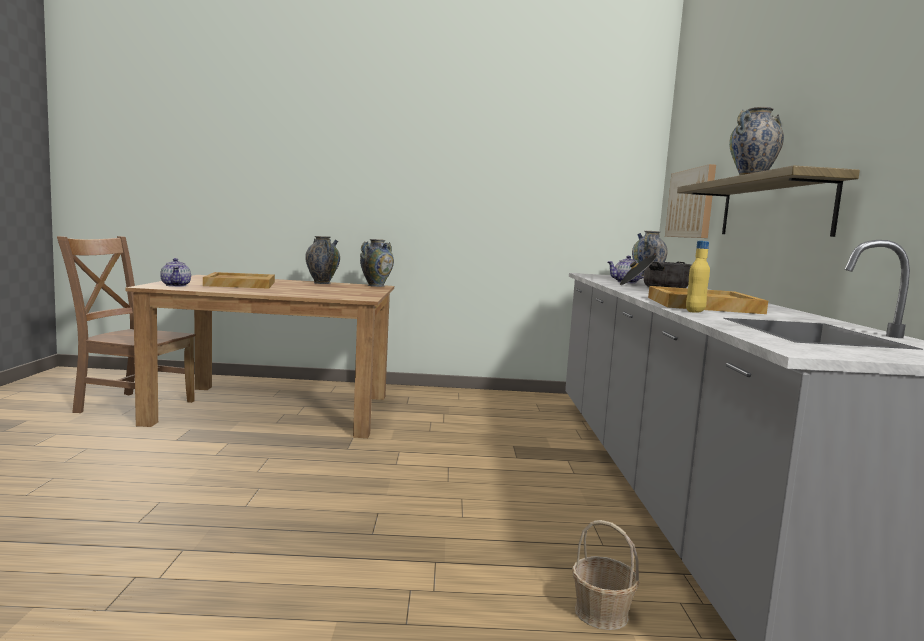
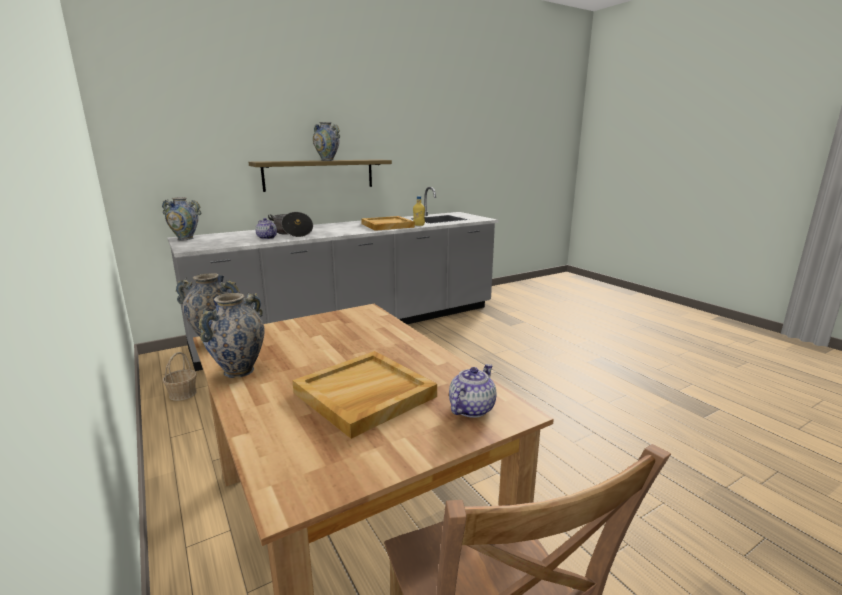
camera: 120 degrees left, 10 degrees up
basket [572,520,640,630] -> basket moved to [162,352,197,401]
picture [665,164,716,238] -> none

